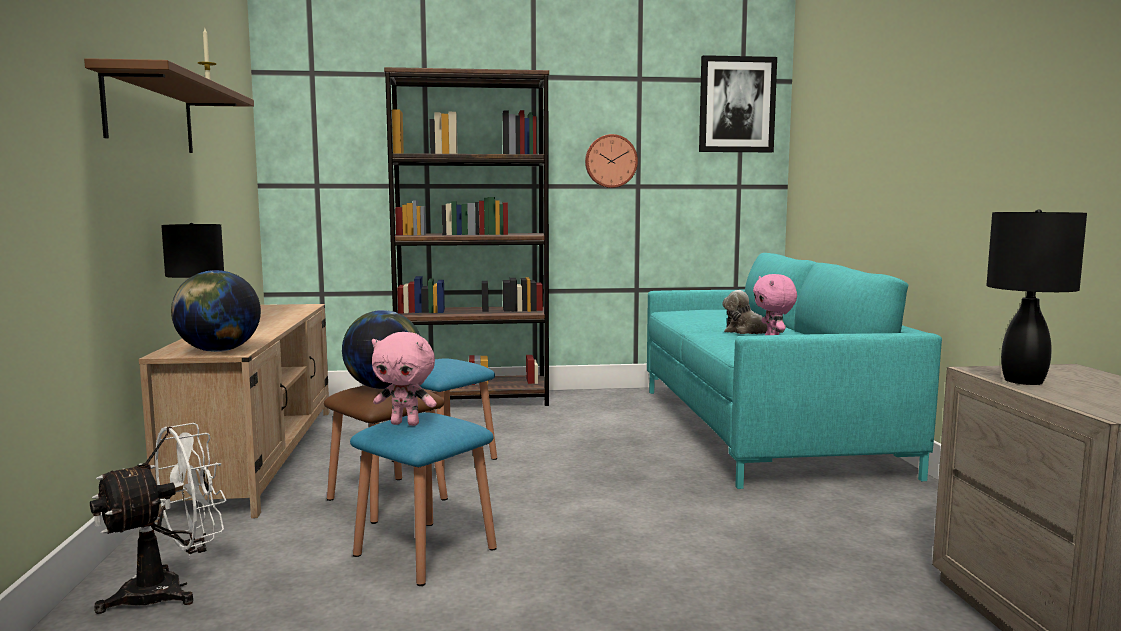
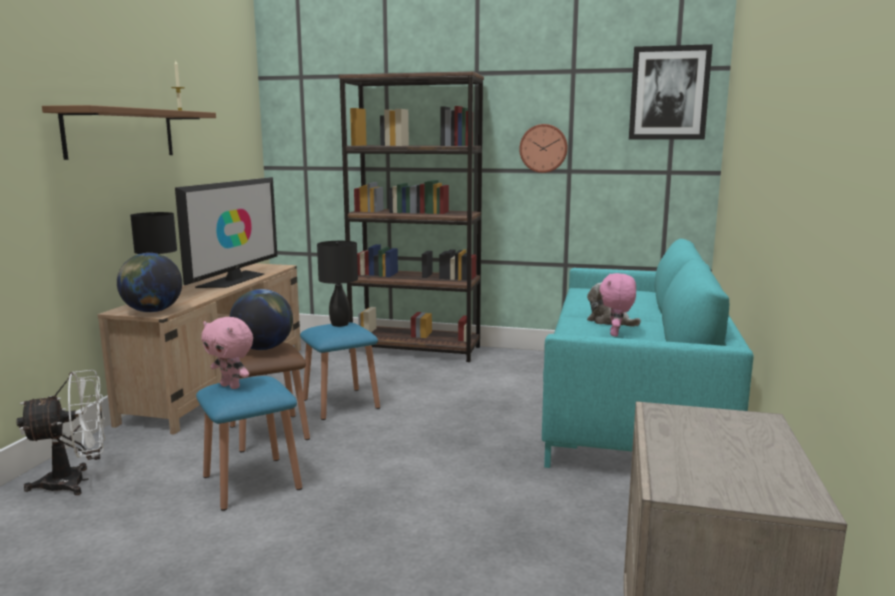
camera: 20 degrees right, 5 degrees up
black table lamp [986,209,1087,385] -> black table lamp moved to [317,241,358,327]
none -> television [175,177,277,288]

